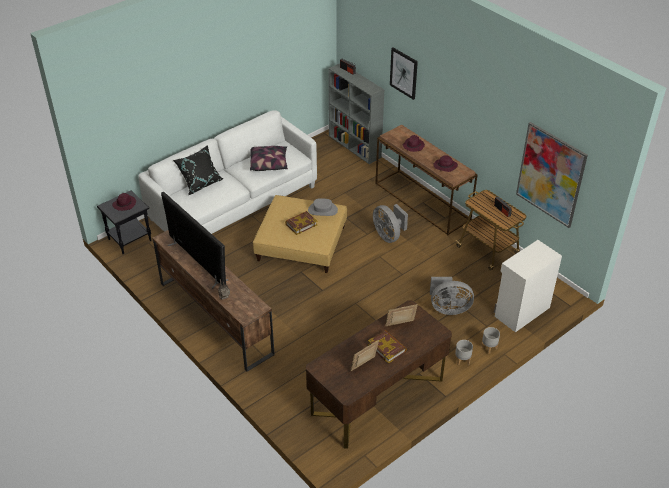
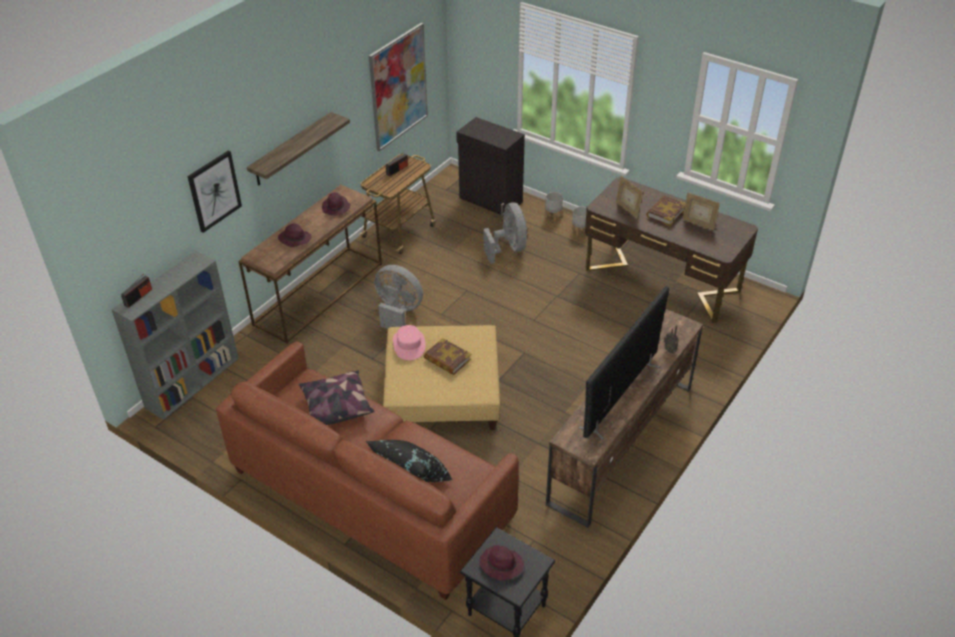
camera: 105 degrees left, 0 degrees up
white sofa [138,110,317,234] -> brown sofa [216,342,519,600]
grey hat [308,198,338,216] -> pink hat [393,325,425,360]
grey fan [373,204,408,243] -> grey fan turned 105 degrees counterclockwise [374,265,423,329]
white cabinet [494,240,562,332] -> black cabinet [456,117,525,216]
none -> shelf [247,112,350,186]

